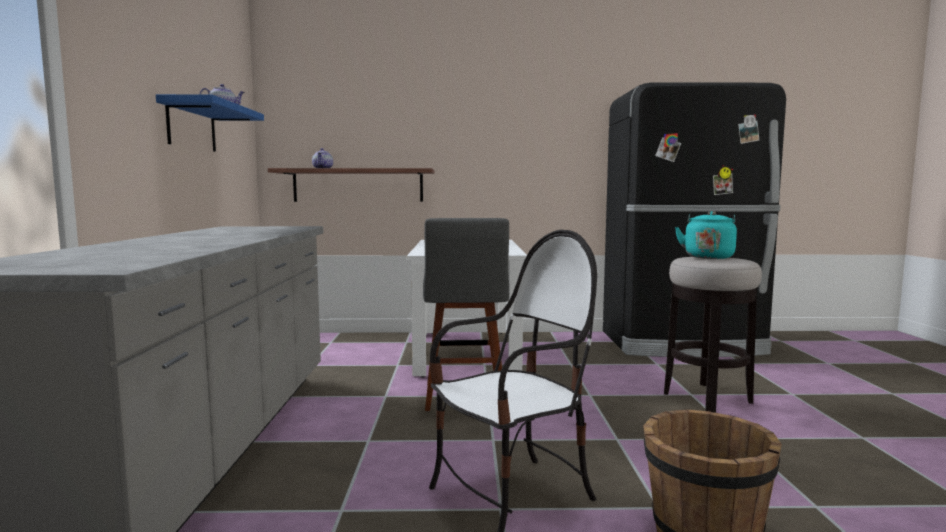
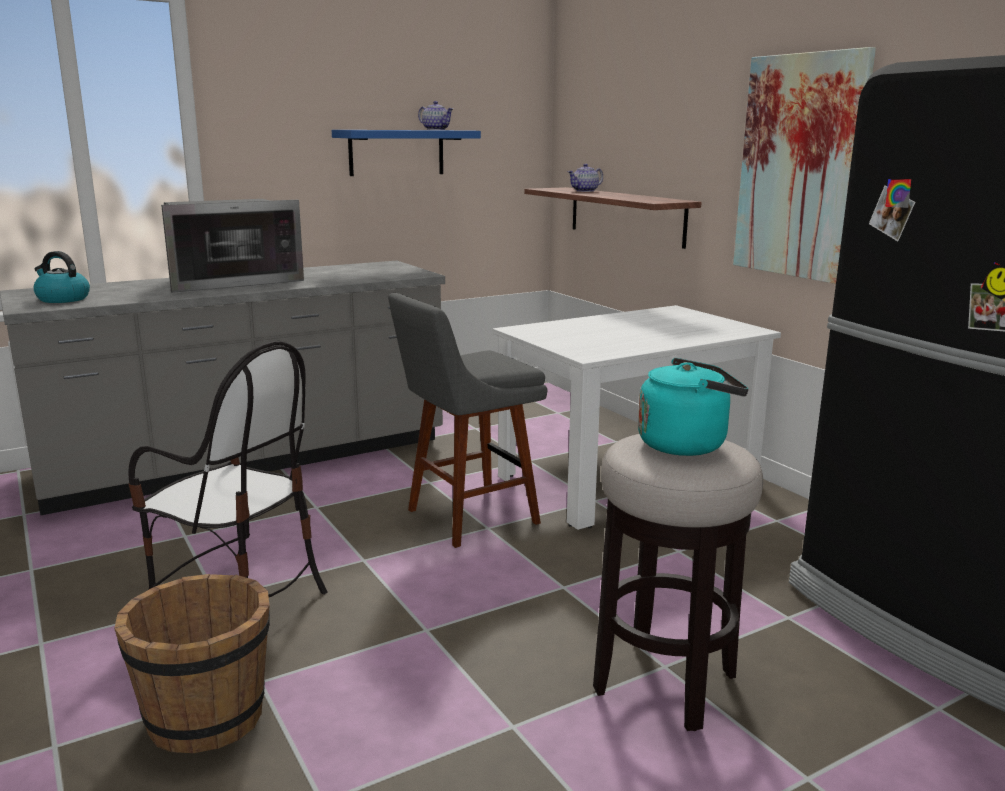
camera: 60 degrees right, 10 degrees up
none -> kettle [34,251,90,303]
none -> microwave [161,199,304,293]
none -> picture [733,47,876,284]

